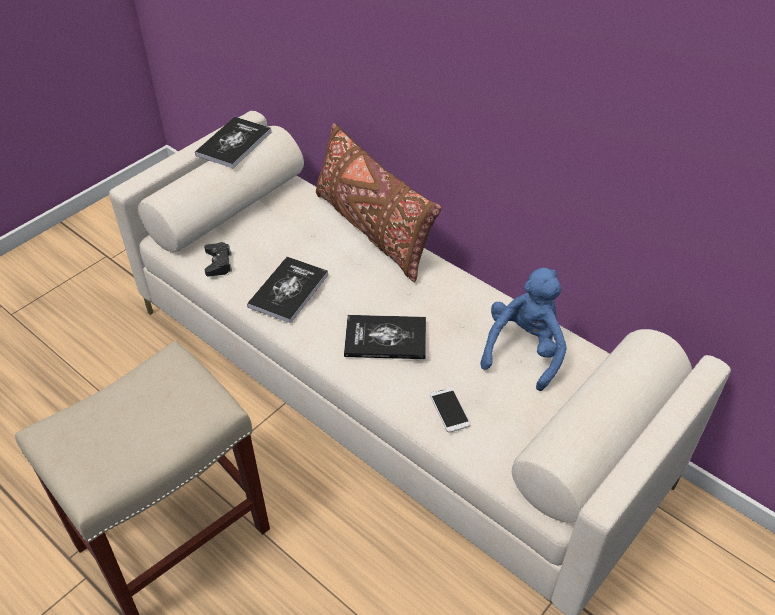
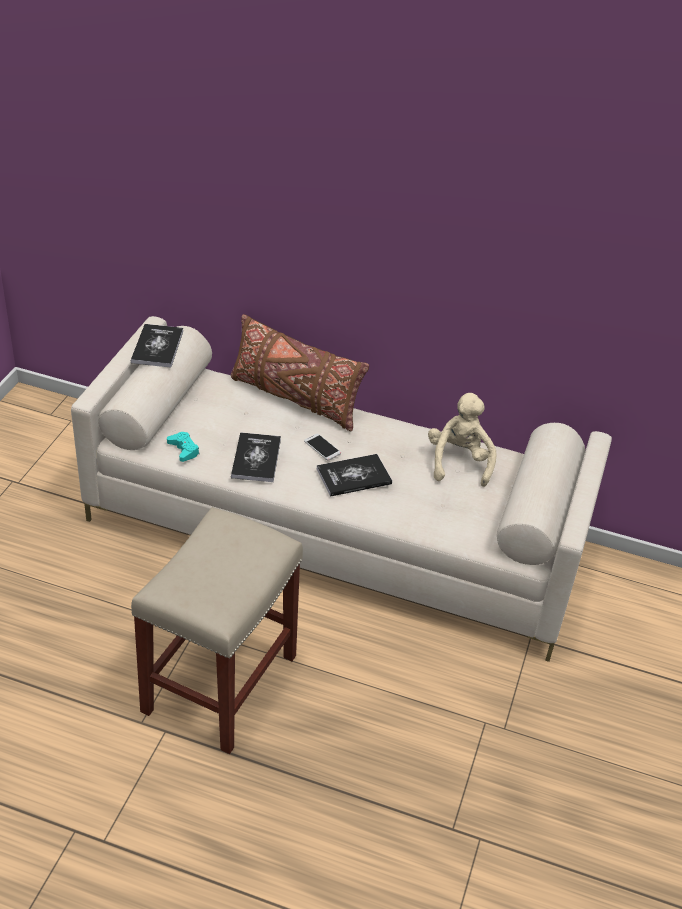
camera: 25 degrees left, 5 degrees down
black game controller [204,242,232,276] -> turquoise game controller [167,432,199,462]
phone [430,387,471,433] -> phone moved to [304,433,341,461]
blue plush toy [480,268,567,391] -> beige plush toy [428,393,497,487]

